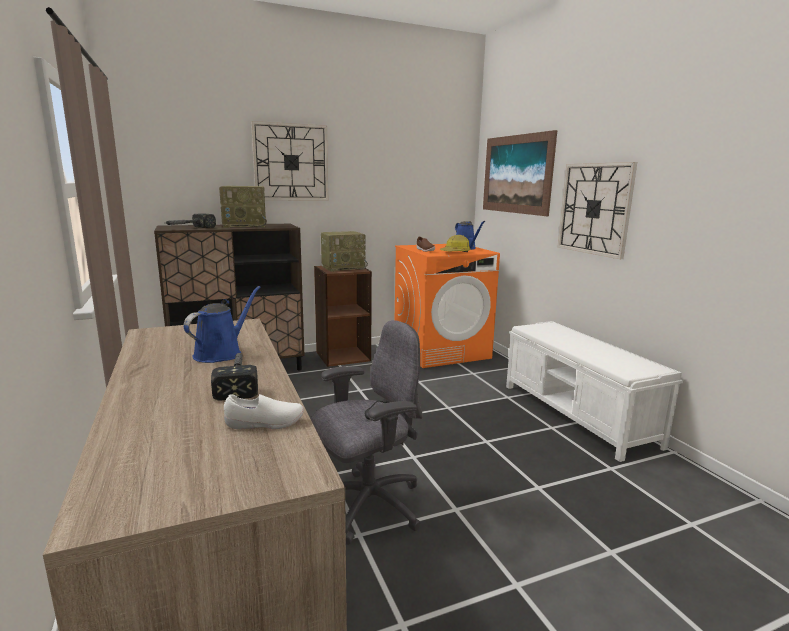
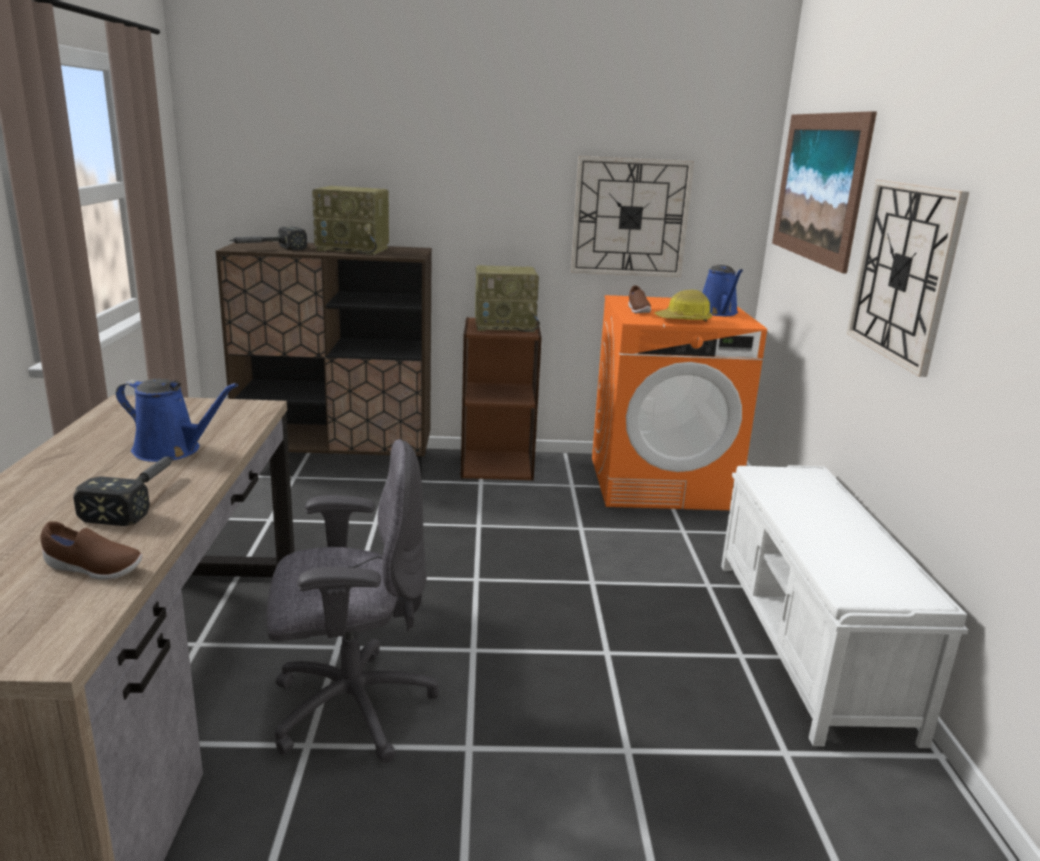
camera: 20 degrees right, 5 degrees up
blue watering can [184,286,261,363] -> blue watering can turned 60 degrees clockwise [116,379,238,462]
white shoe [224,394,304,429] -> brown shoe [40,521,142,580]
wall clock [251,121,328,200] -> wall clock moved to [571,156,694,277]

